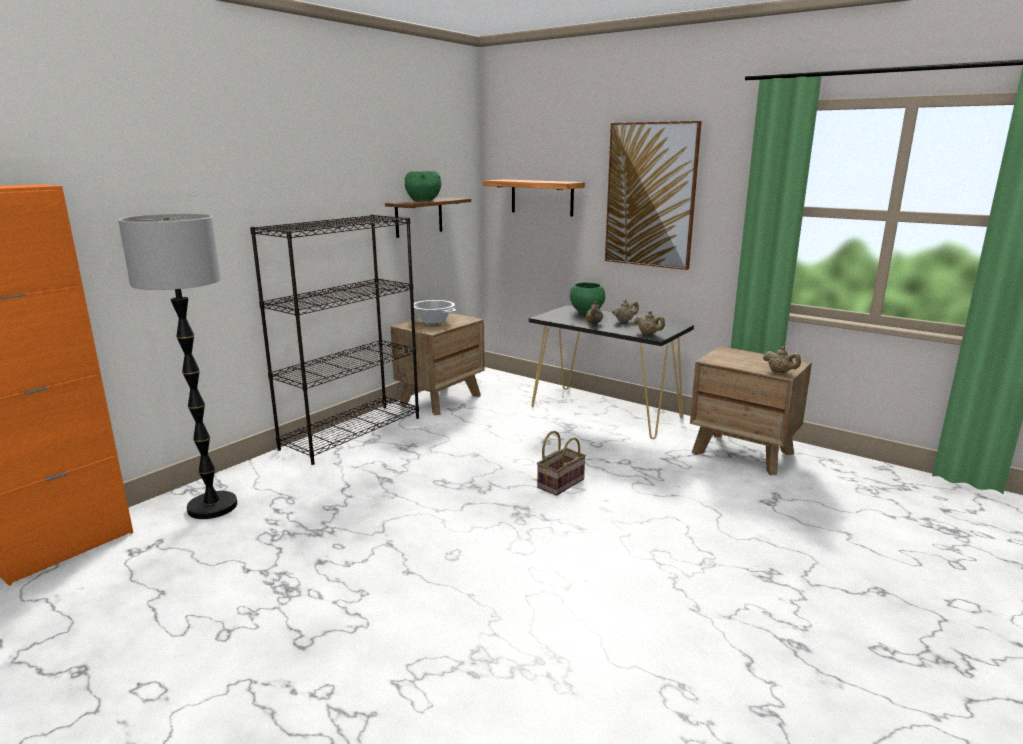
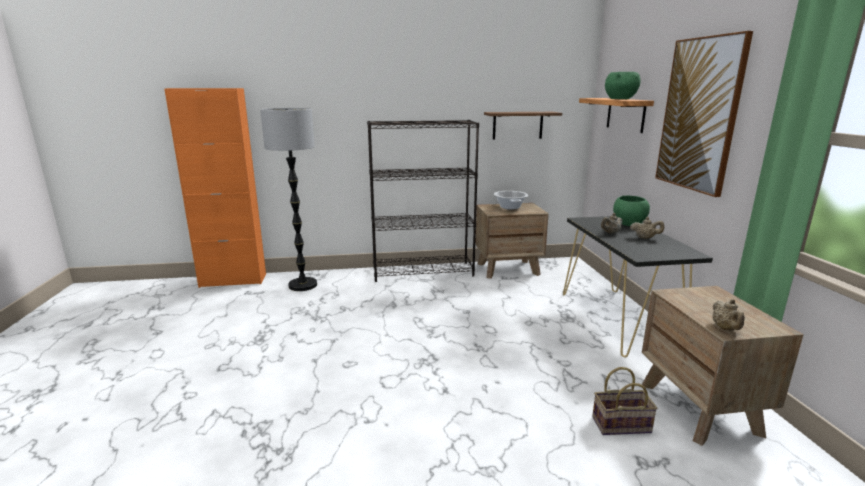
camera: 45 degrees right, 0 degrees up
green bowl [405,171,441,201] -> green bowl moved to [605,72,640,99]
basket [537,431,586,496] -> basket moved to [592,367,658,435]
beige teapot [634,311,665,335] -> none

